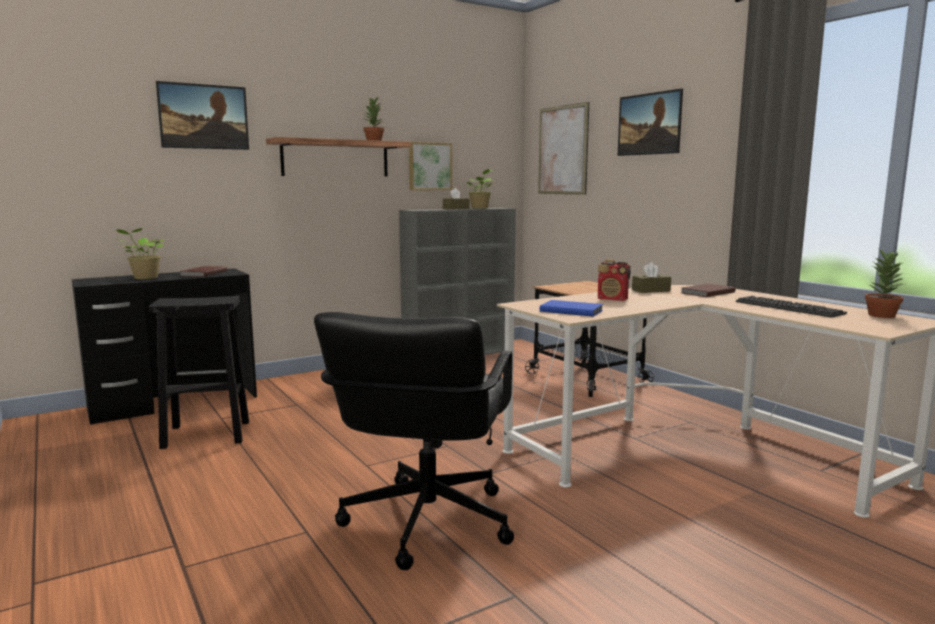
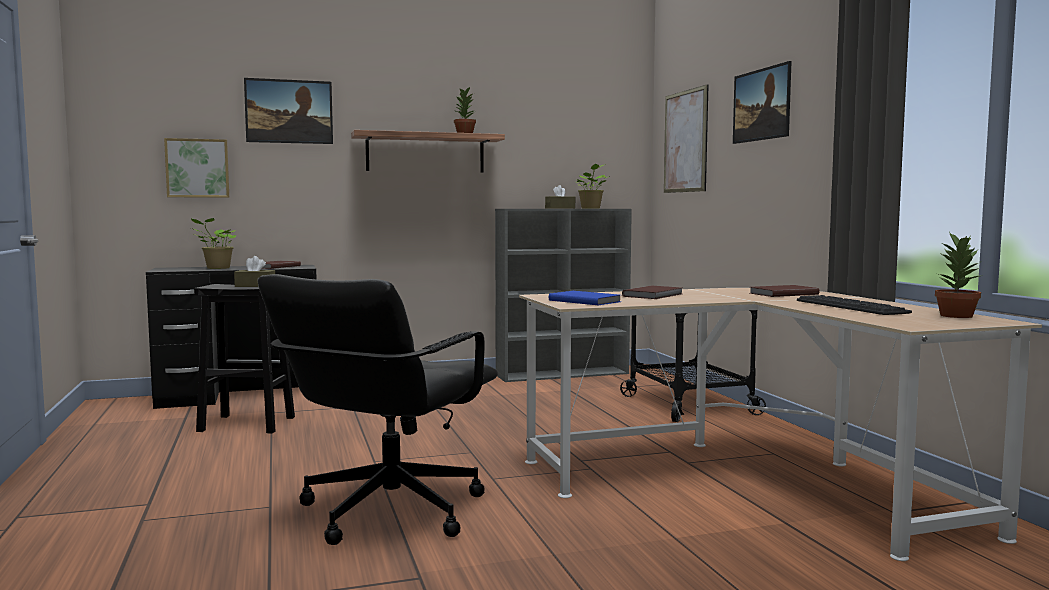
camera: 15 degrees right, 5 degrees down
picture [409,142,452,190] -> picture moved to [164,138,229,198]
radio [598,259,631,301] -> brown book [622,286,682,299]
brown tissue box [632,262,671,293] -> brown tissue box moved to [234,256,275,287]

